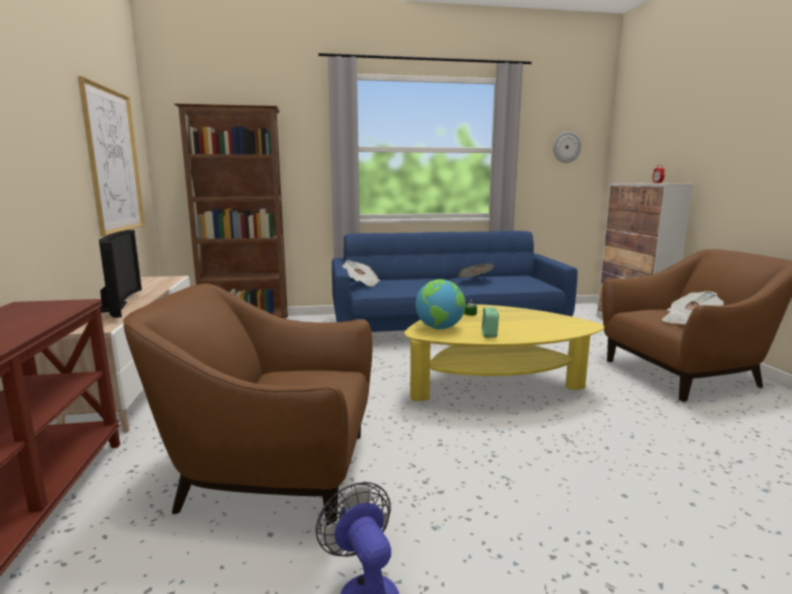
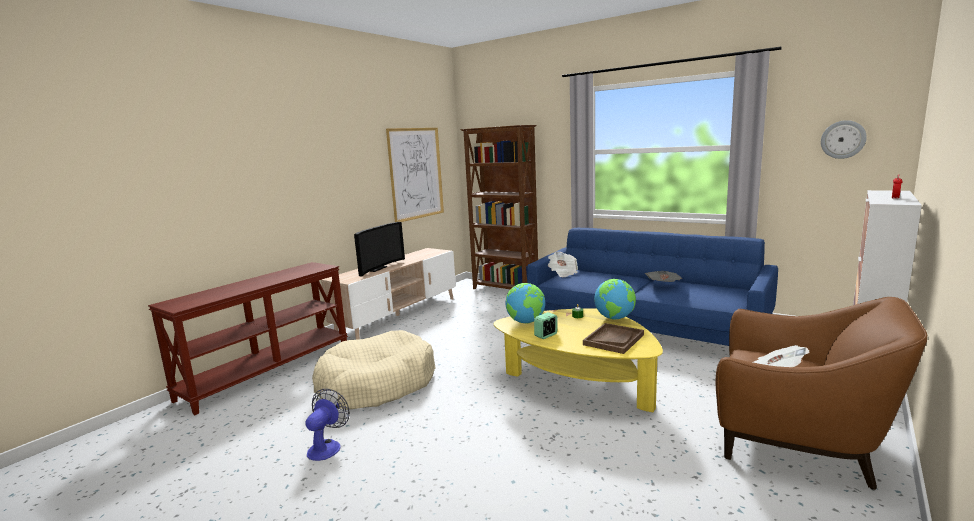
camera: 45 degrees right, 0 degrees up
brown armchair [123,283,372,527] -> beige dog bed [312,330,436,410]
none -> brown tray [583,323,644,354]
none -> globe [594,279,636,320]

